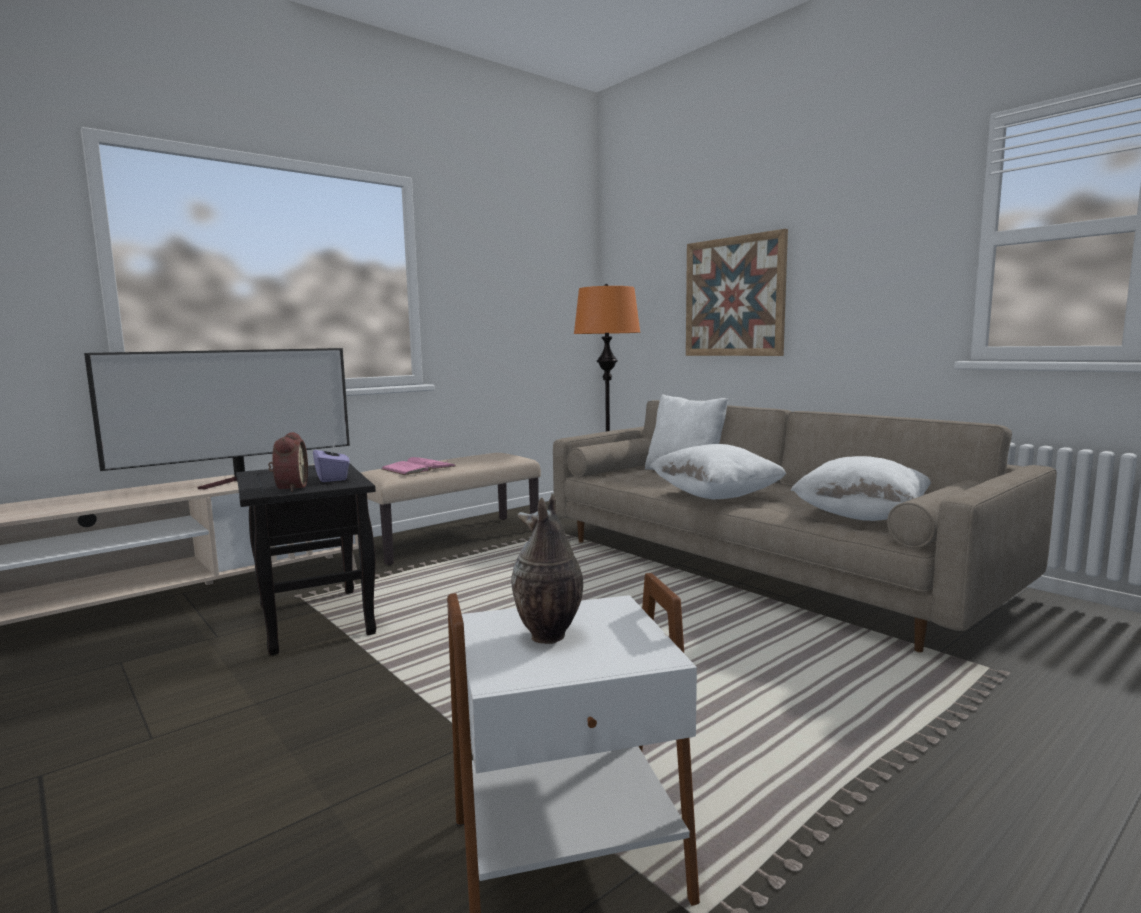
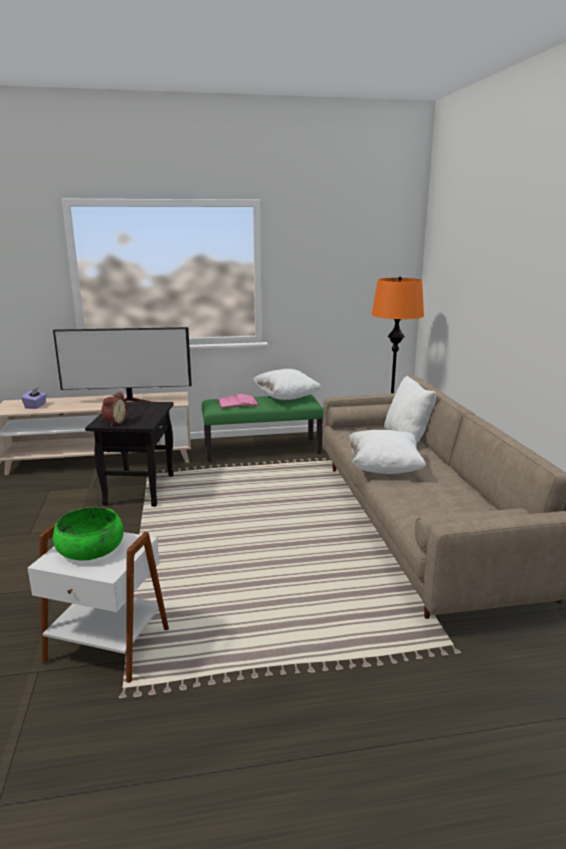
camera: 30 degrees right, 10 degrees up
purple tissue box [313,441,350,482] -> purple tissue box moved to [21,388,47,409]
beige bench [358,453,541,565] -> green bench [202,395,323,462]
vase [511,493,583,644] -> green bowl [53,507,124,561]
picture [686,229,788,356] -> none
white pillow [790,456,931,521] -> white pillow moved to [253,369,321,400]

